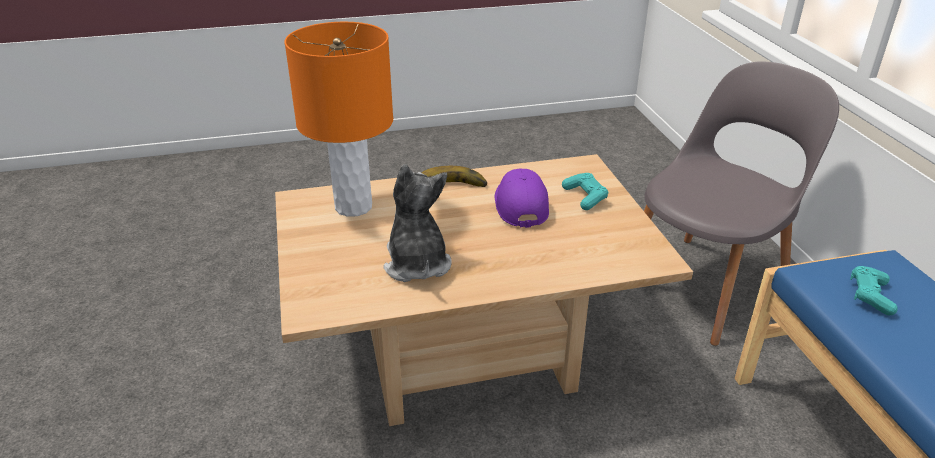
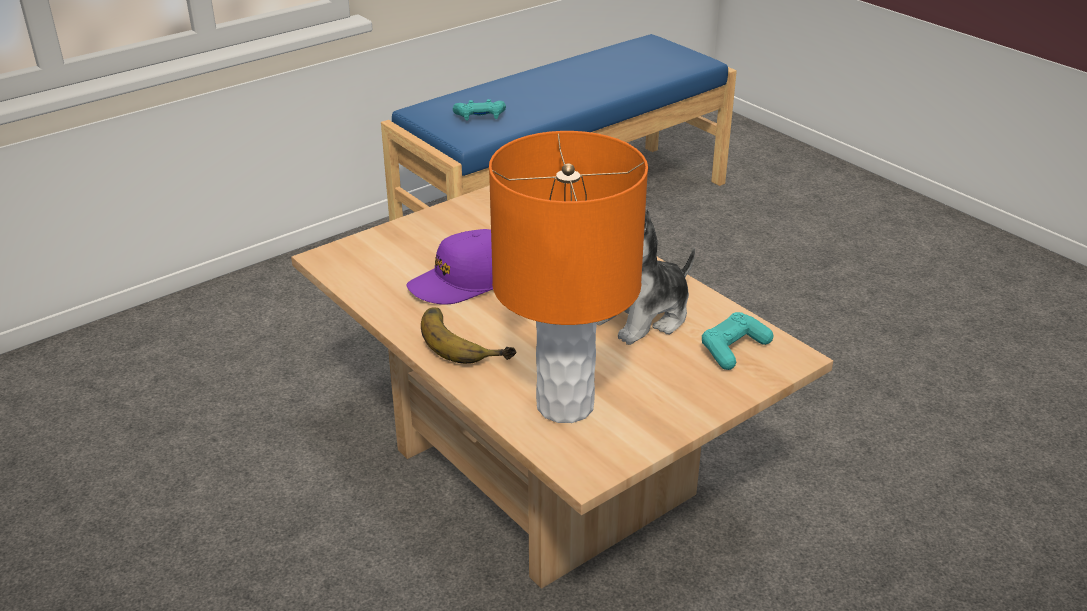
camera: 115 degrees left, 0 degrees up
turquoise game controller [562,173,608,210] -> turquoise game controller moved to [702,312,773,370]
grey chair [644,61,839,346] -> none

